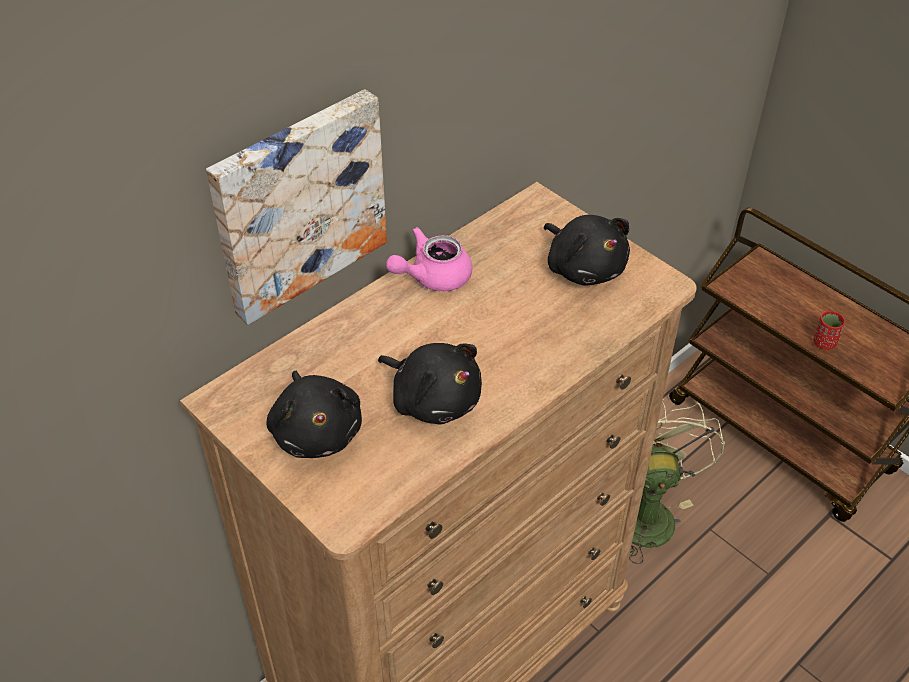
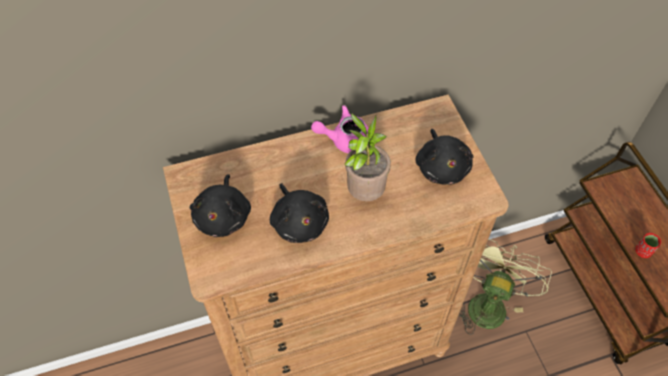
camera: 25 degrees right, 10 degrees up
picture [206,89,387,325] -> none
none -> potted plant [344,113,391,201]

